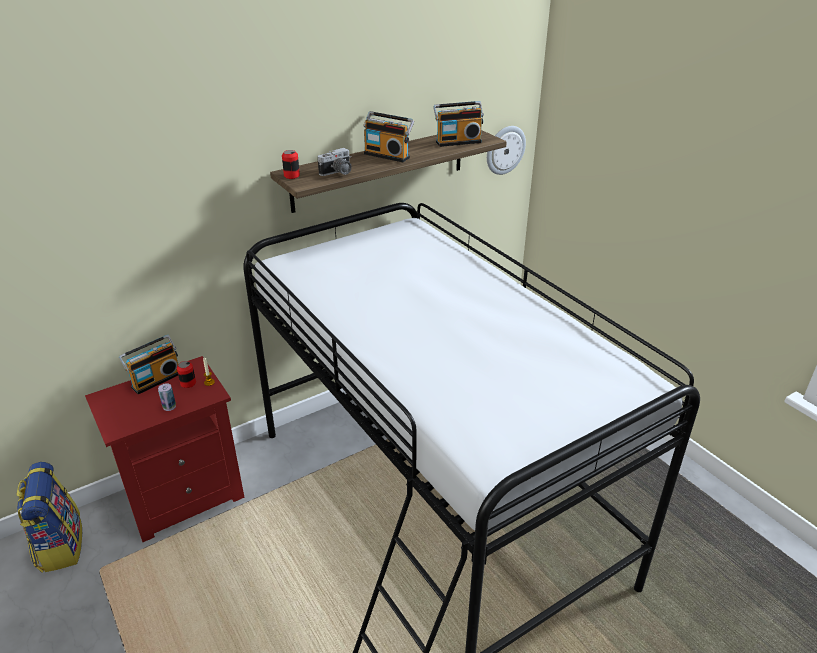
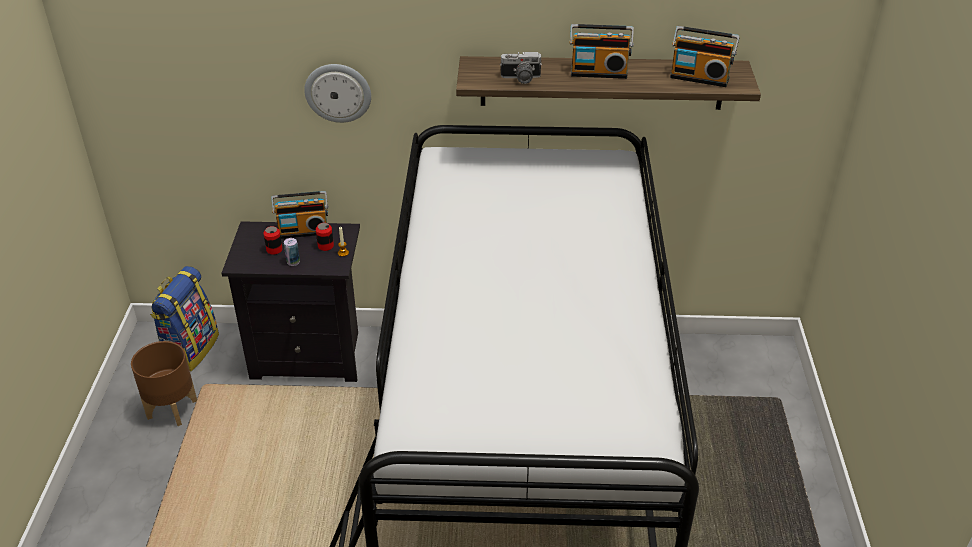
camera: 35 degrees right, 5 degrees up
red nightstand [85,356,244,542] -> black nightstand [221,221,360,382]
can [282,150,300,179] -> can moved to [263,226,283,255]
radio [364,111,414,162] -> radio turned 60 degrees counterclockwise [569,24,634,79]
wall clock [487,126,526,175] -> wall clock moved to [304,64,371,123]
none -> brown planter [131,341,197,426]

